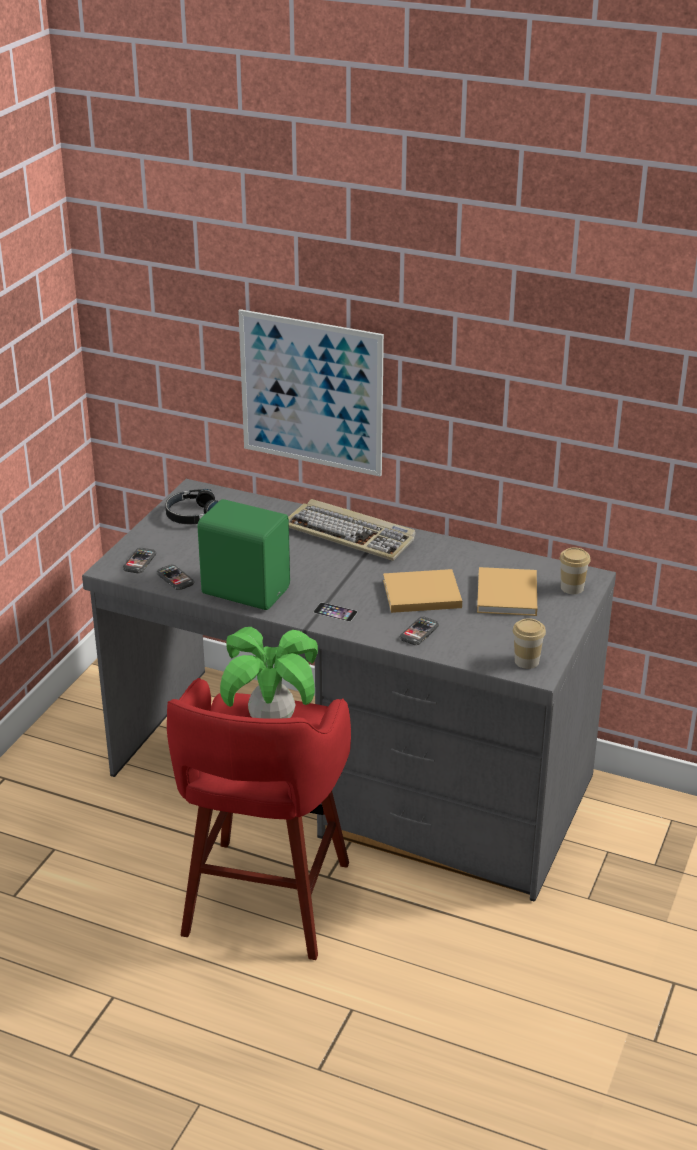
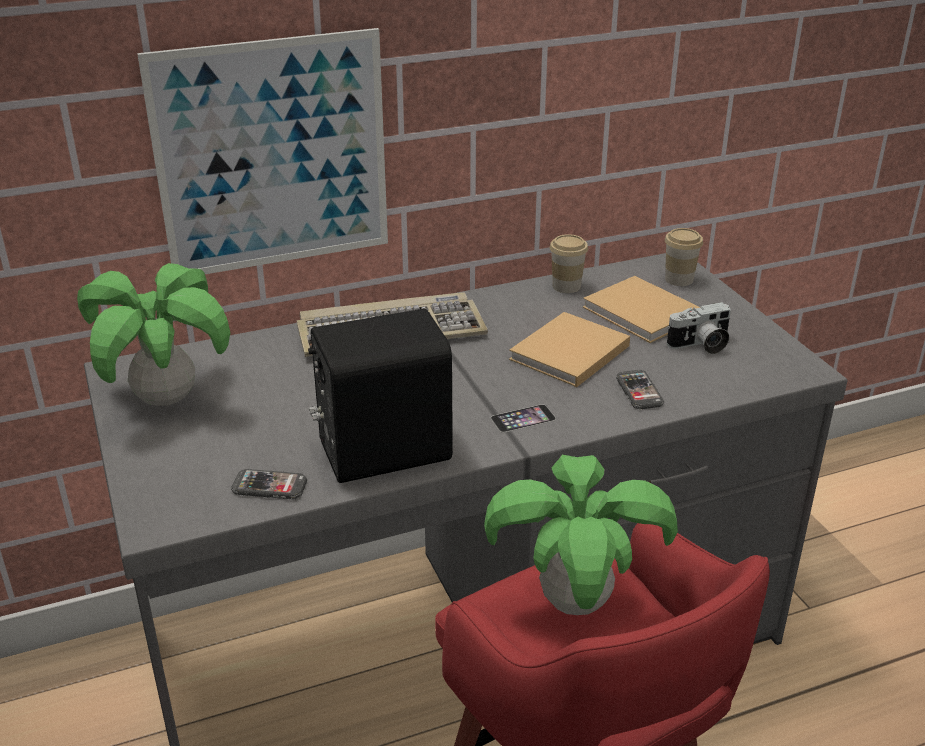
camera: 45 degrees left, 0 degrees up
phone [123,548,156,573] -> none
black headphones [165,489,219,524] -> potted plant [77,263,230,406]
green speaker [197,499,290,610] -> black speaker [308,309,453,483]
cup [513,618,546,669] -> cup moved to [550,234,588,293]
none -> camera [667,302,731,354]

